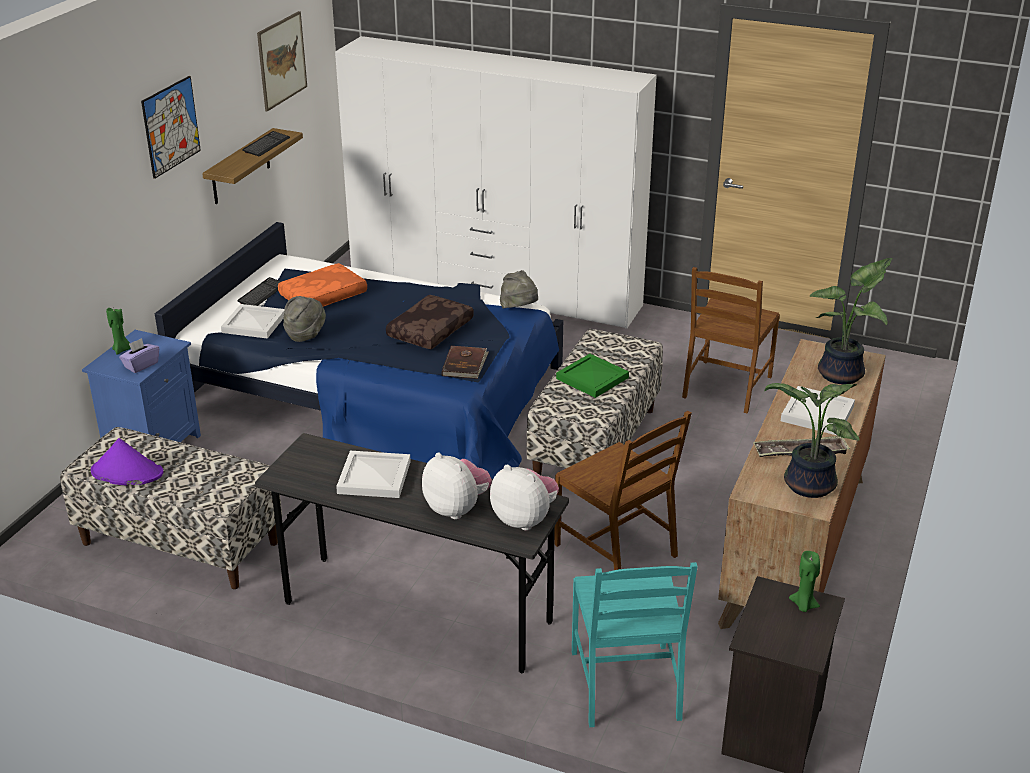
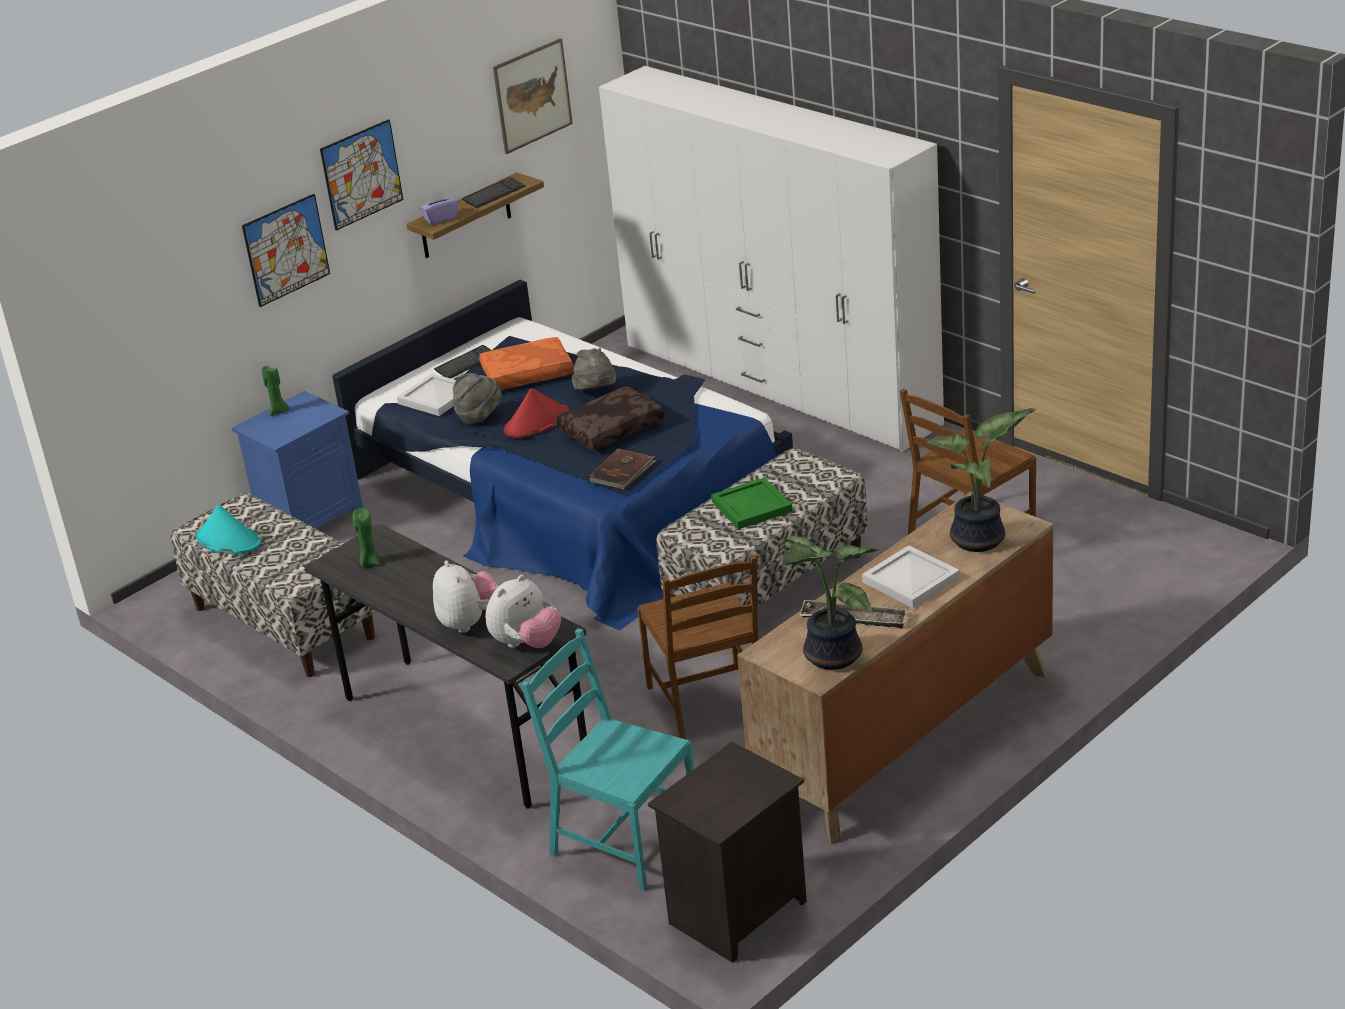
camera: 25 degrees right, 0 degrees up
purple hat [91,438,163,485] -> turquoise hat [196,504,261,555]
purple tissue box [119,338,159,373] -> purple tissue box moved to [419,191,459,225]
white tray [336,451,411,498] -> none
plush toy [490,465,559,531] -> plush toy turned 75 degrees clockwise [485,575,561,648]
grey hat [500,270,538,309] -> grey hat moved to [572,348,616,389]
turquoise chair [572,562,698,727] -> turquoise chair turned 105 degrees clockwise [521,629,694,891]
green candle [789,551,820,612] -> green candle moved to [353,508,380,567]
none -> picture [242,194,330,307]
none -> red hat [504,388,569,438]

